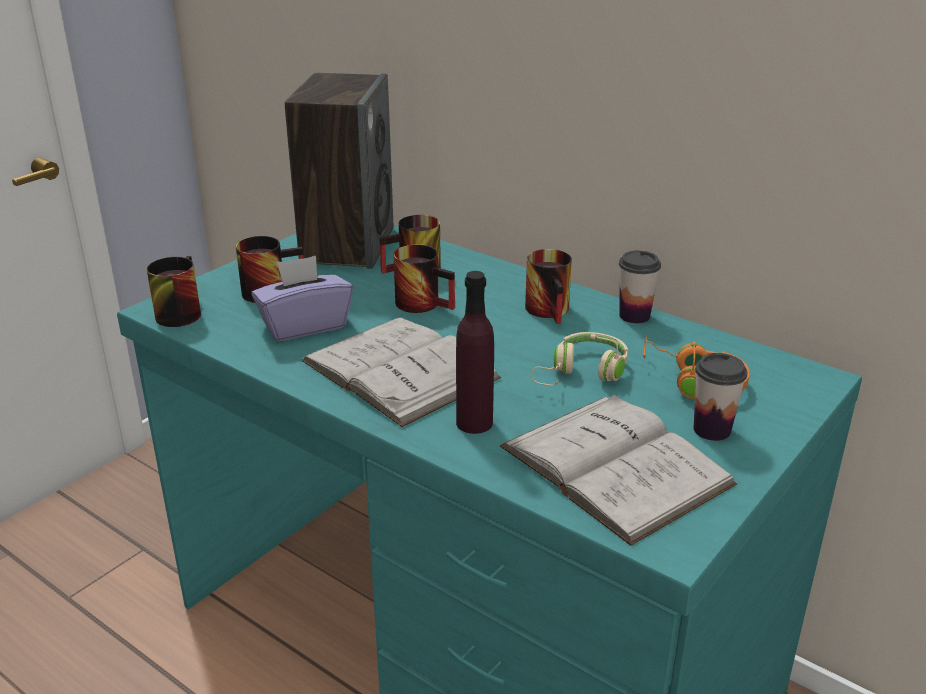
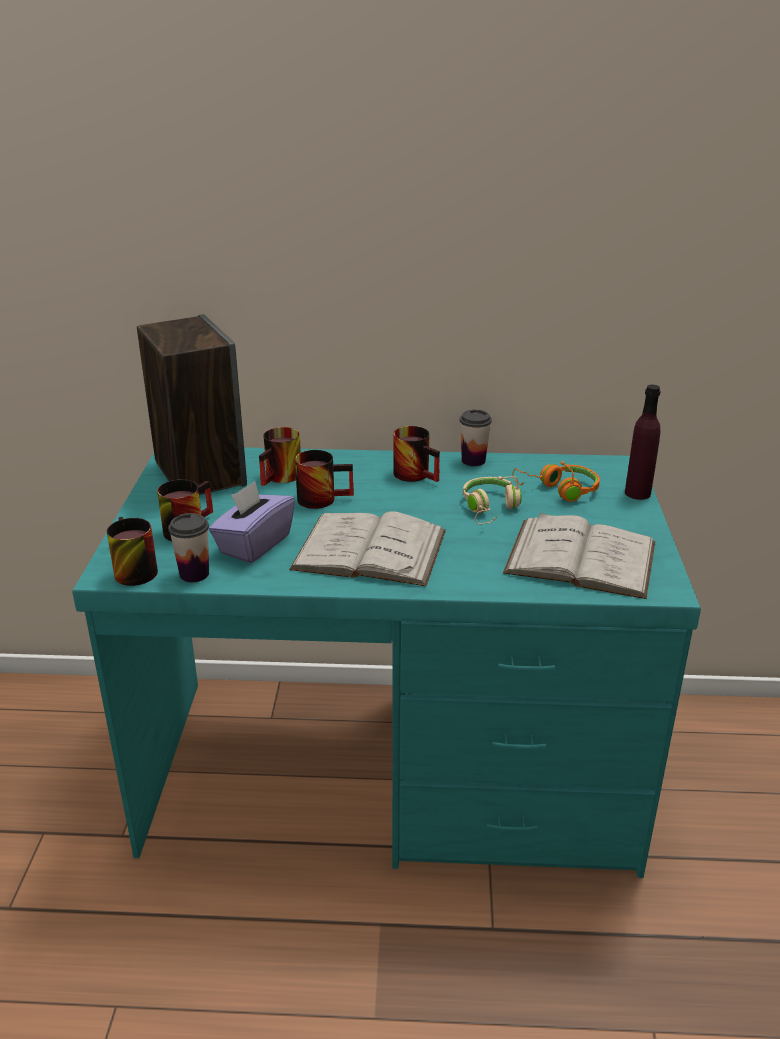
camera: 35 degrees left, 0 degrees up
purple bottle [456,271,494,434] -> purple bottle moved to [625,385,660,500]
cup [694,353,747,441] -> cup moved to [168,513,209,582]

